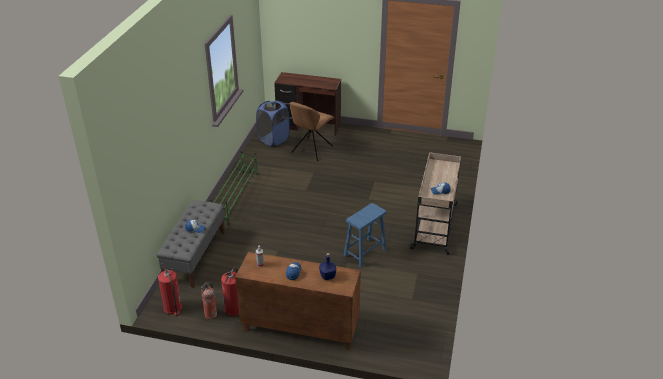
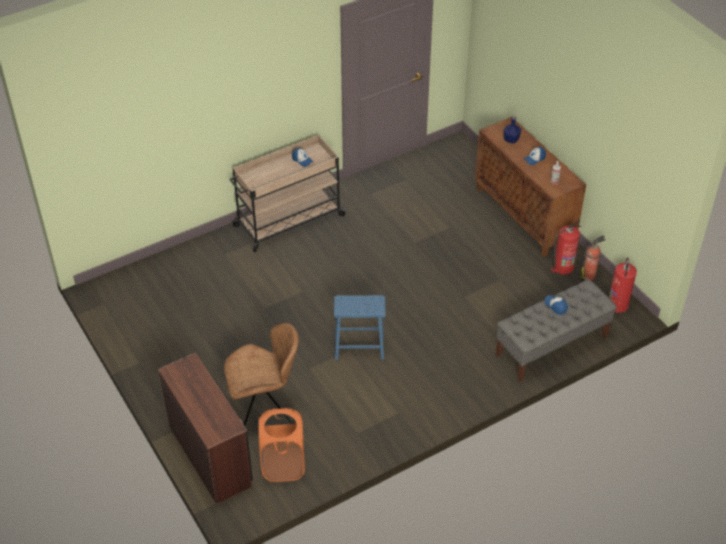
camera: 135 degrees left, 10 degrees up
green shoe rack [210,151,258,225] -> none
blue laundry basket [256,100,290,146] -> orange laundry basket [258,408,305,482]
blue stool [343,203,387,267] -> blue stool moved to [334,295,386,360]

